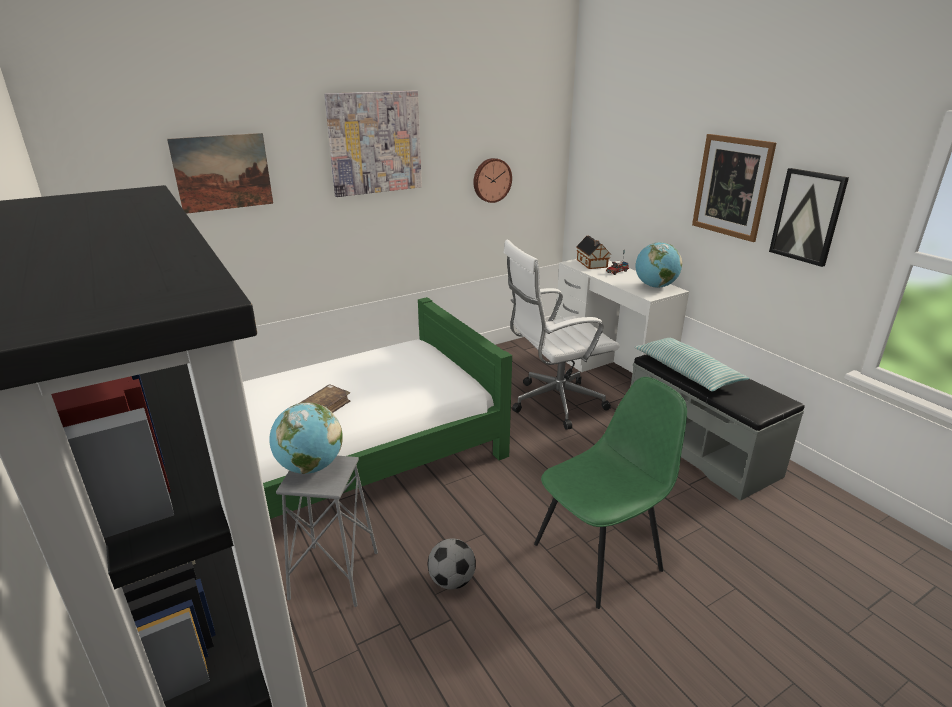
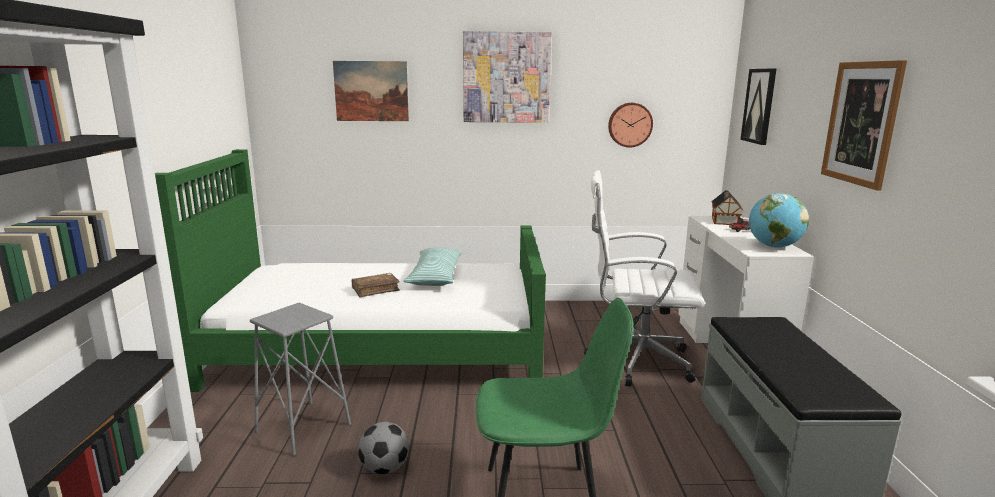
camera: 30 degrees right, 10 degrees down
globe [269,402,343,474] -> none
pillow [635,338,749,391] -> pillow moved to [403,248,462,286]
picture [769,168,849,267] -> picture moved to [740,68,776,145]

